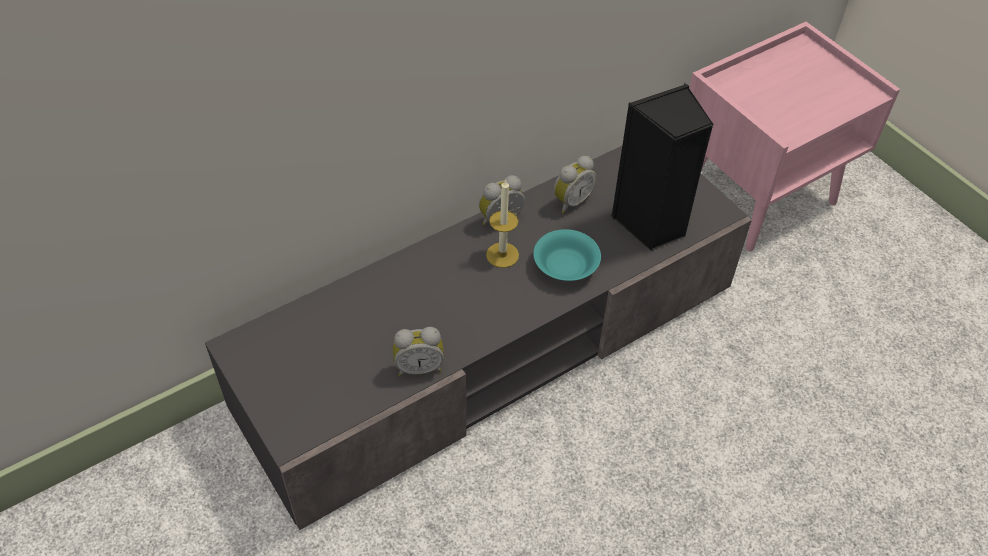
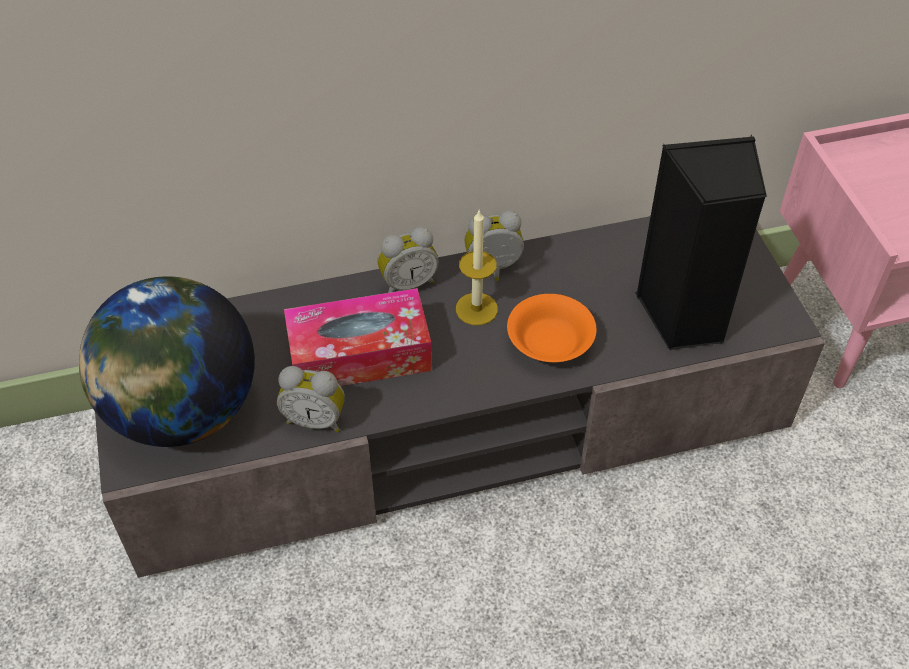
camera: 20 degrees right, 0 degrees up
turquoise bowl [533,229,601,281] -> orange bowl [507,294,596,362]
alarm clock [554,156,597,214] -> alarm clock moved to [377,227,439,293]
none -> globe [79,277,255,447]
none -> tissue box [284,288,432,386]

